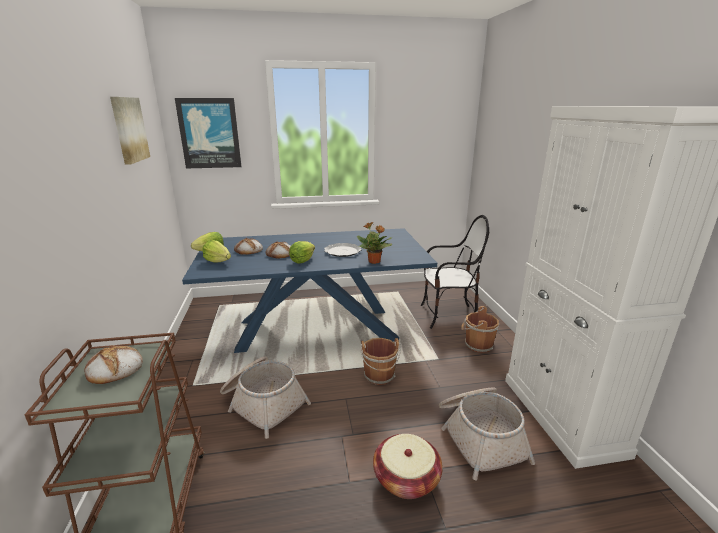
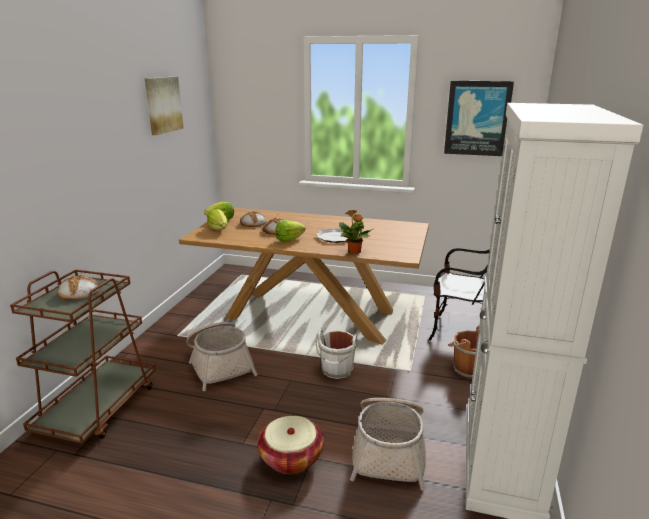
camera: 25 degrees right, 0 degrees up
picture [175,98,242,168] -> picture moved to [444,81,514,156]
blue dining table [182,228,437,353] -> brown dining table [179,208,429,345]
brown bucket [360,338,401,385] -> white bucket [316,329,358,379]

